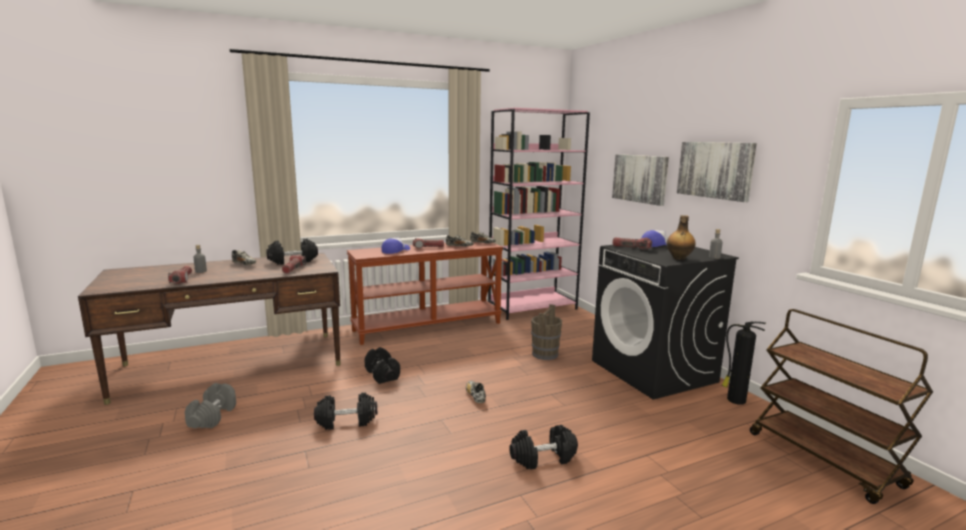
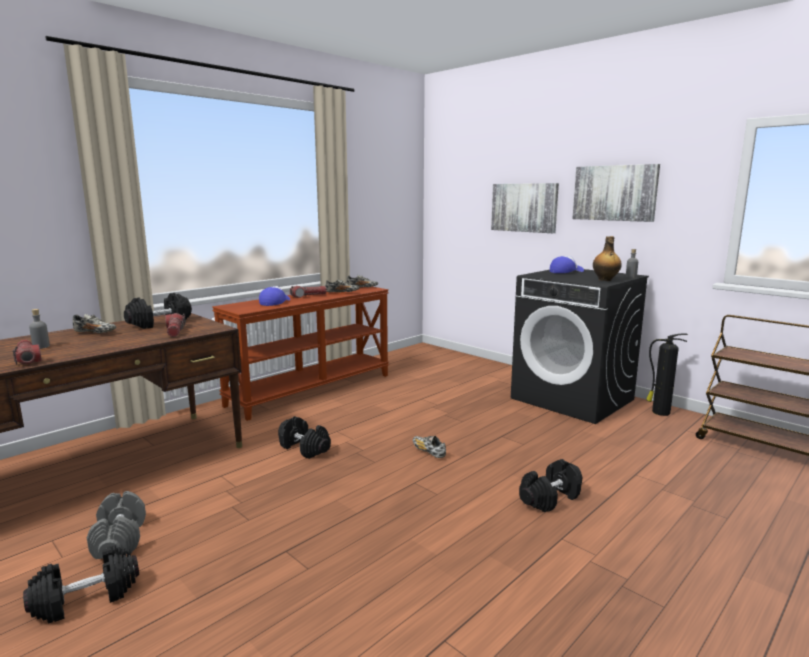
camera: 20 degrees left, 0 degrees up
black dumbbell [314,392,377,430] -> black dumbbell moved to [23,545,139,624]
pink bookcase [488,108,590,320] -> none
brown bucket [531,304,562,360] -> none
flashlight [613,238,652,250] -> none

